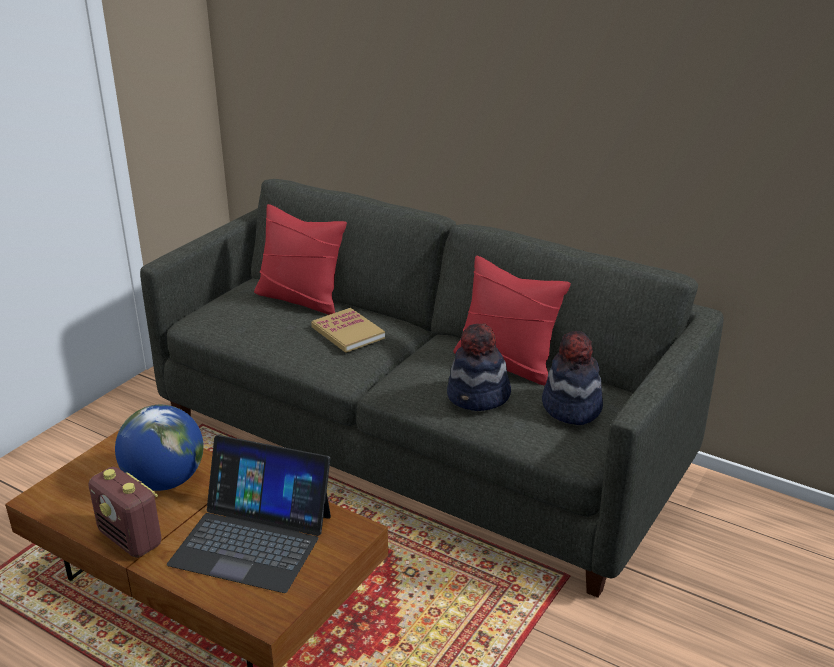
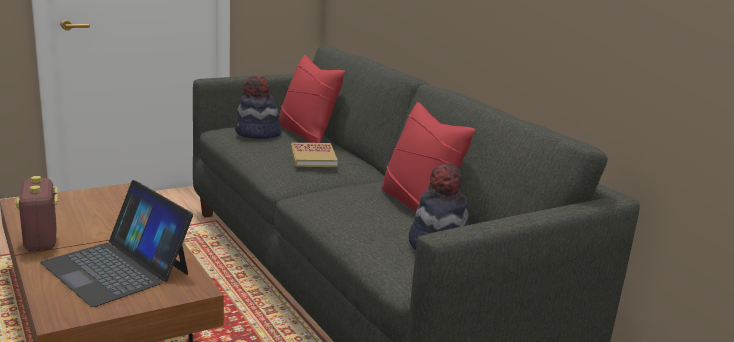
camera: 25 degrees right, 10 degrees down
globe [115,405,204,491] -> none
hat [447,323,511,411] -> hat moved to [235,76,282,139]

